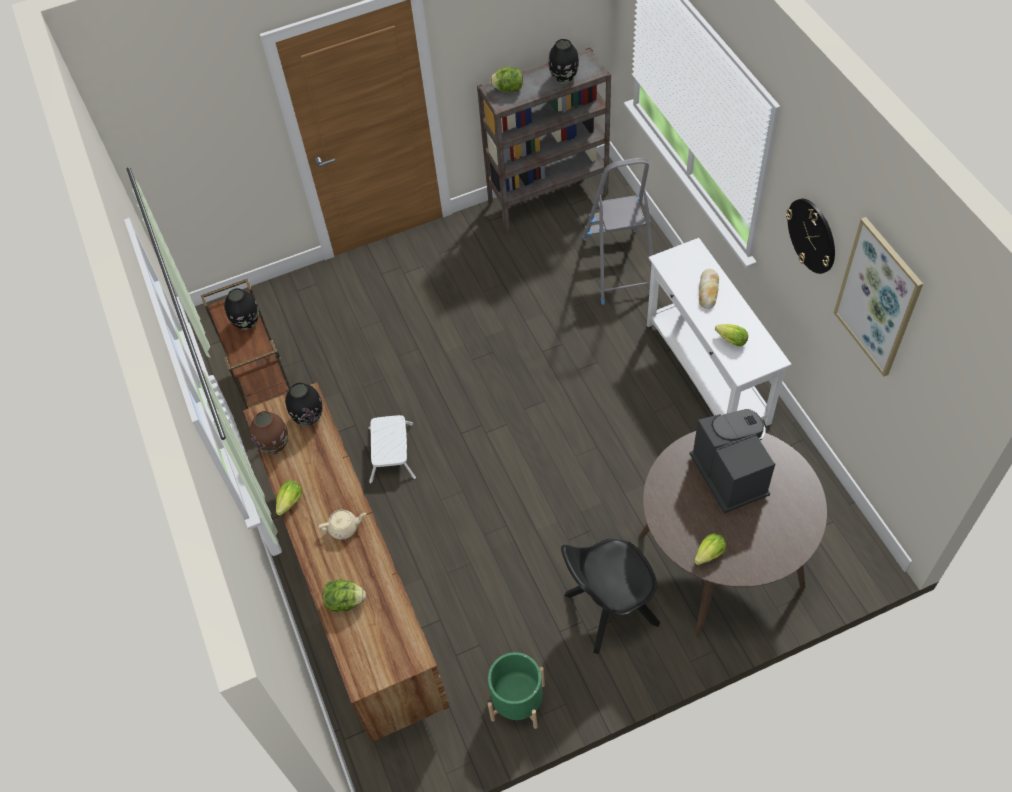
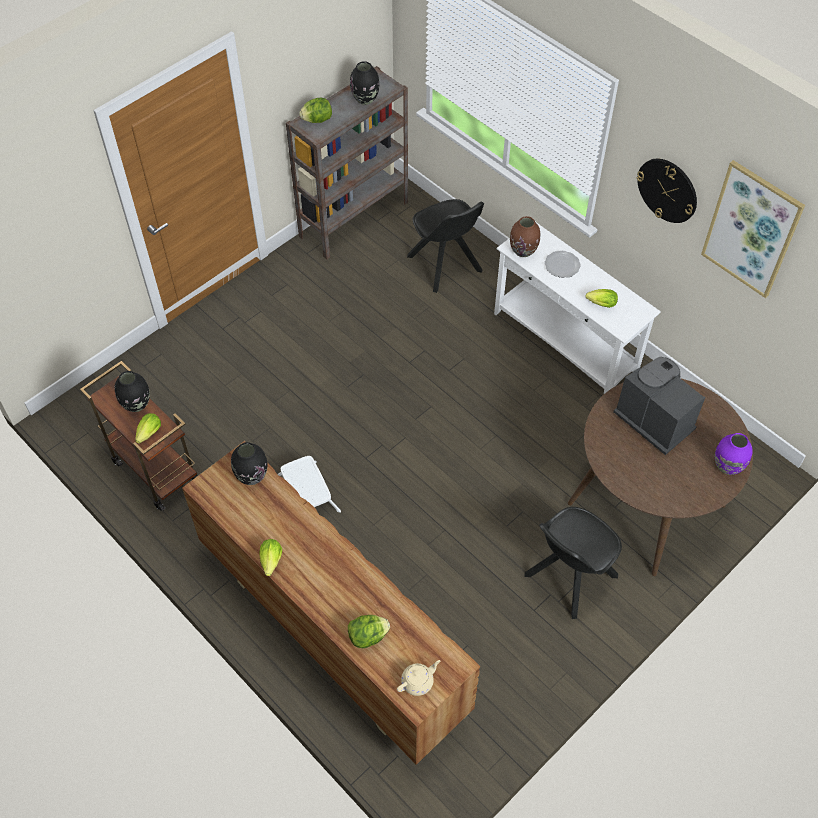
camera: 25 degrees left, 0 degrees up
brown vase [250,411,288,454] -> brown vase moved to [510,216,540,257]
beige teapot [318,510,366,539] -> beige teapot moved to [397,660,441,696]
green planter [488,652,545,729] -> none
grey step ladder [583,158,653,305] -> black chair [407,199,484,293]
lettuce [694,533,726,565] -> lettuce moved to [135,413,161,444]
bread [699,269,719,309] -> plate [544,251,581,278]
none -> purple vase [715,433,753,475]

